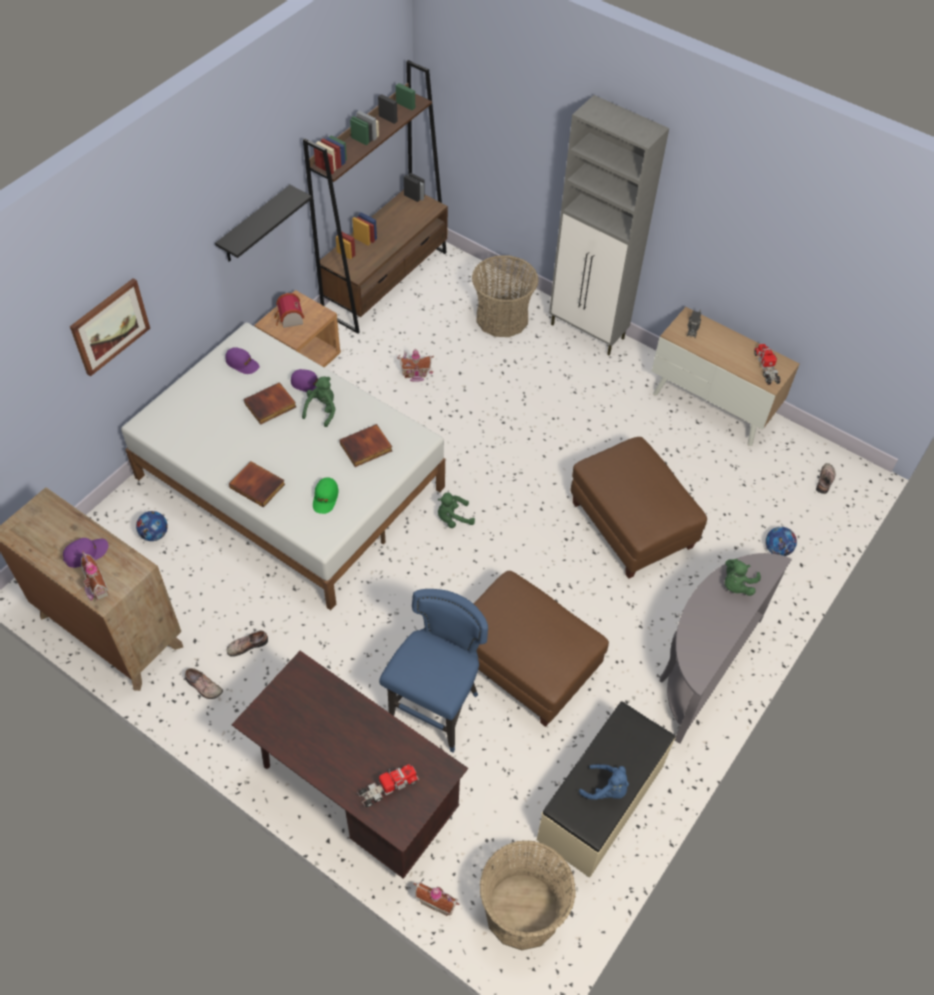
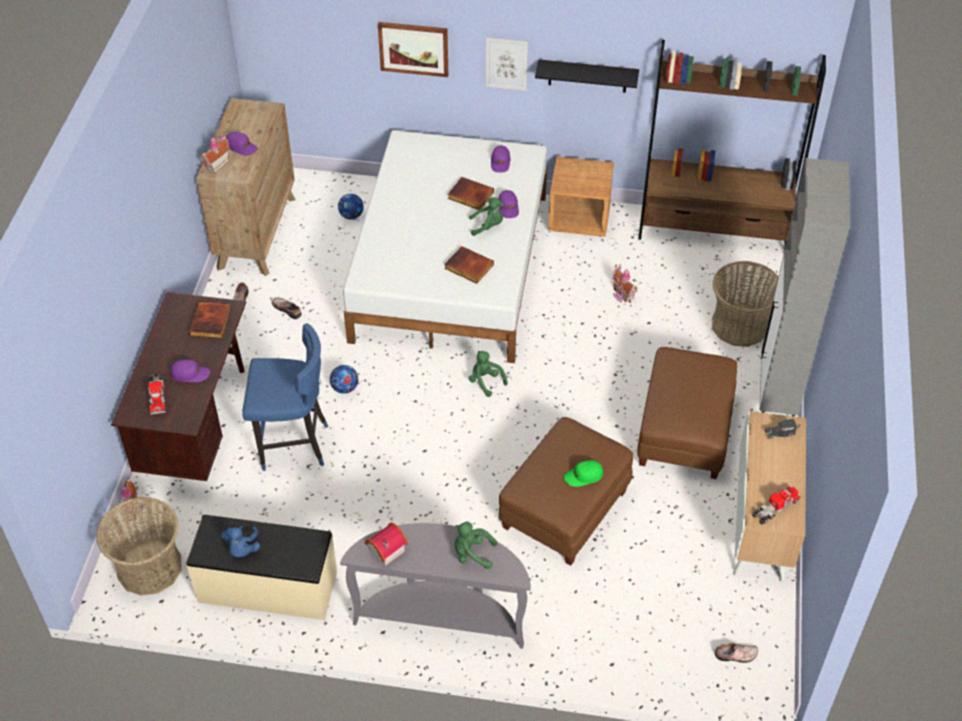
camera: 65 degrees right, 5 degrees down
book [229,461,285,508] -> book moved to [189,302,231,339]
toy house [274,293,304,328] -> toy house moved to [365,522,408,566]
green cap [313,477,339,514] -> green cap moved to [564,460,604,487]
toy truck [357,764,419,807] -> toy truck turned 45 degrees clockwise [148,373,166,414]
brown ottoman [473,571,609,727] -> brown ottoman moved to [637,347,737,479]
football [766,527,797,556] -> football moved to [330,365,358,394]
none -> purple cap [171,359,210,382]
none -> picture [486,38,528,91]

